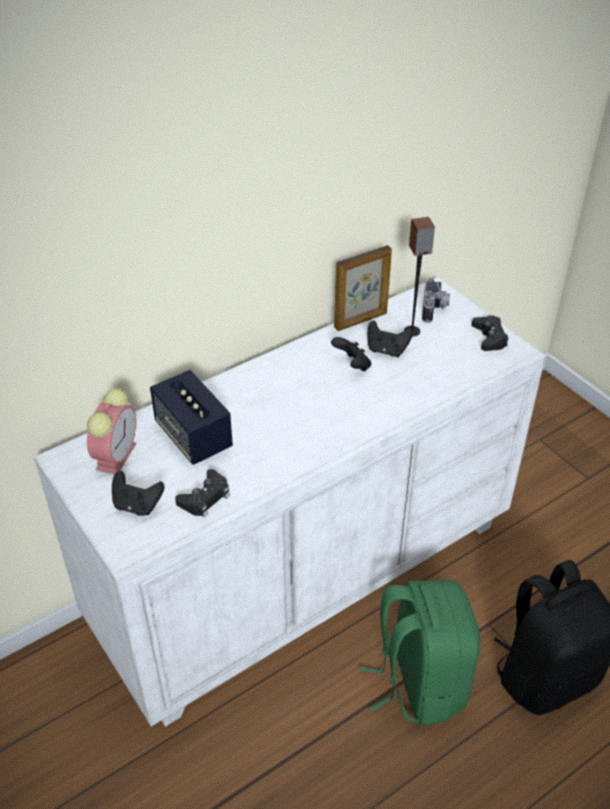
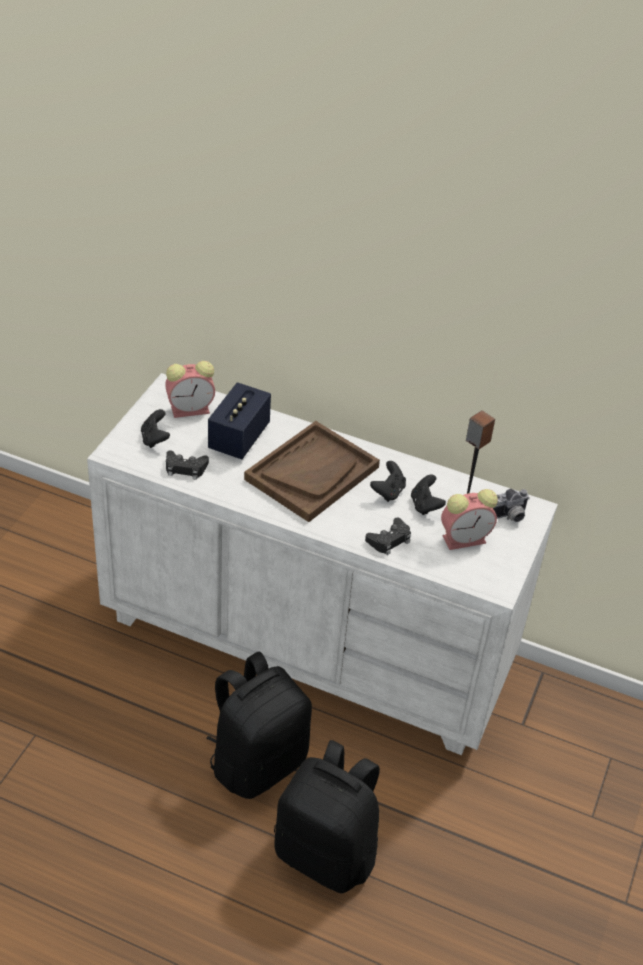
camera: 55 degrees right, 0 degrees up
picture frame [334,245,392,331] -> none
green backpack [359,580,480,725] -> black backpack [206,651,312,799]
black game controller [472,315,509,351] -> black game controller moved to [365,518,411,555]
none -> brown tray [244,421,380,522]
none -> alarm clock [441,489,498,550]

